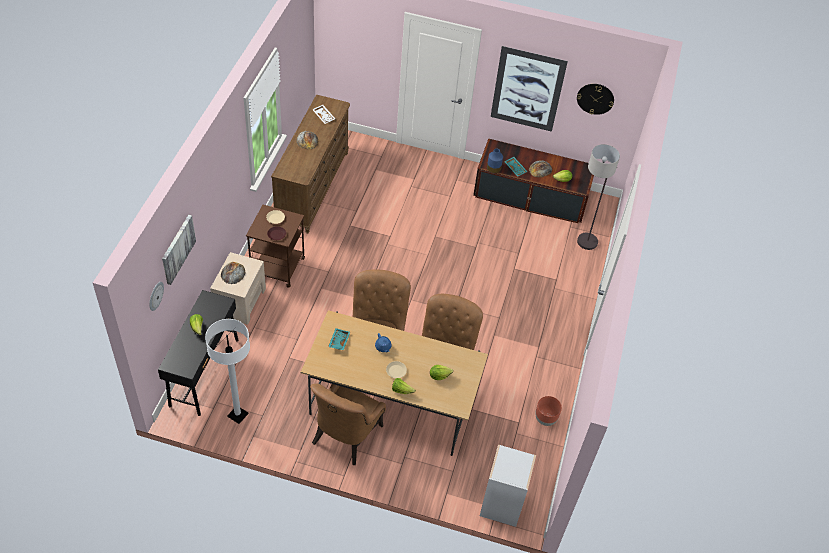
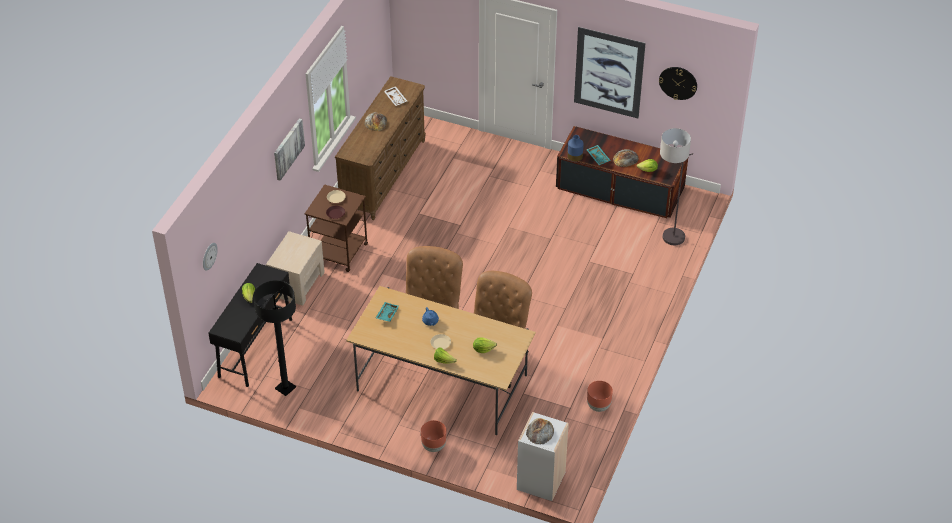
camera: 10 degrees right, 5 degrees down
picture [162,215,196,285] -> picture moved to [274,118,305,181]
white floor lamp [205,319,250,424] -> black floor lamp [253,280,296,396]
bread [221,262,245,284] -> bread moved to [526,418,554,445]
brown chair [310,384,386,465] -> none
none -> brown planter [421,420,446,452]

